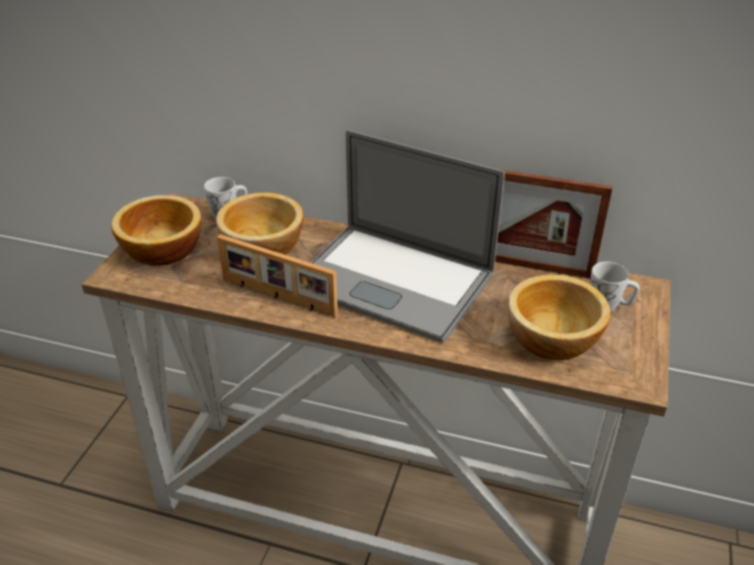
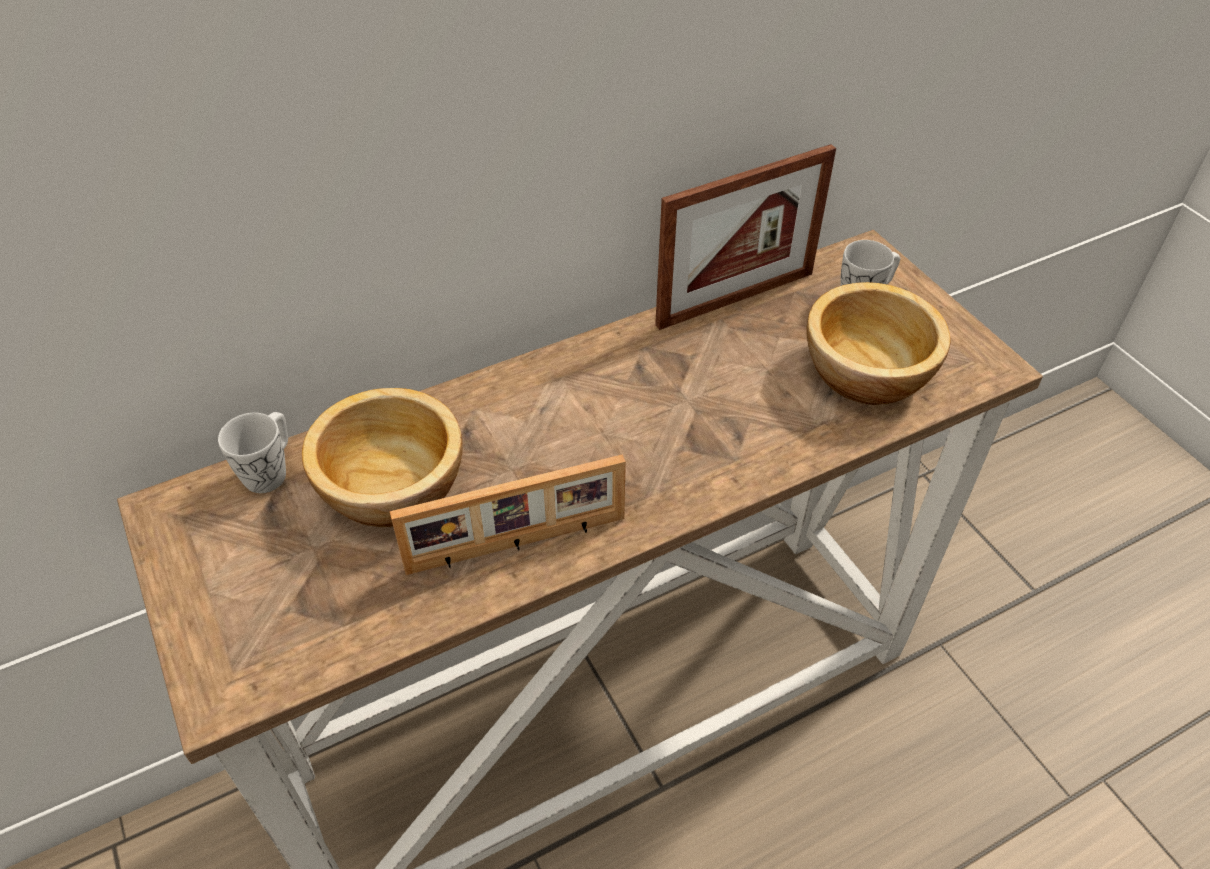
camera: 45 degrees left, 10 degrees up
bowl [111,195,202,266] -> none
laptop [310,130,505,343] -> none

